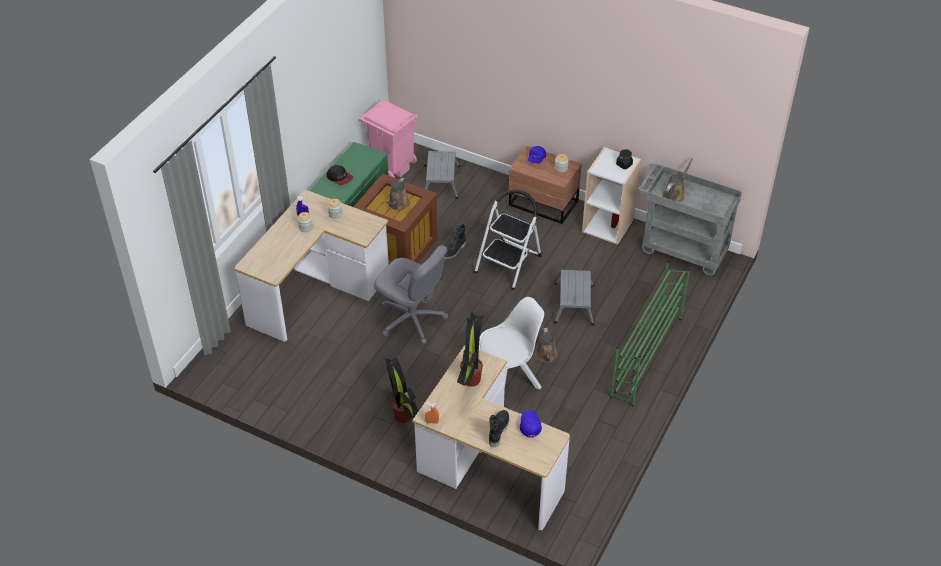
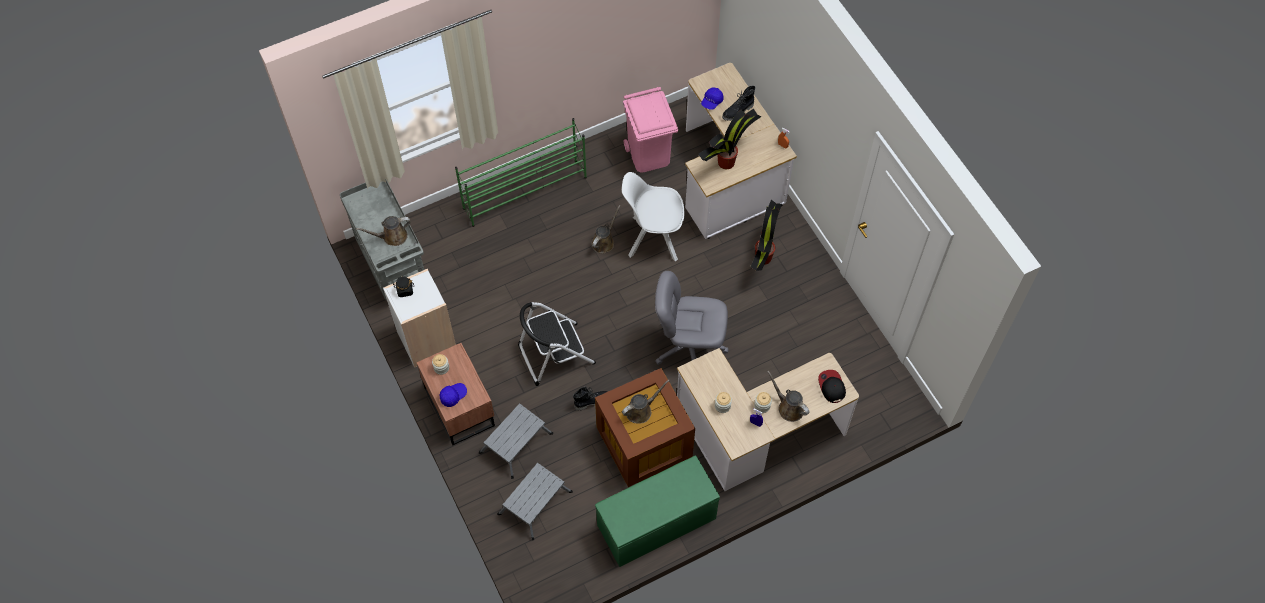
camera: 145 degrees left, 15 degrees up
cap [327,165,353,185] -> cap moved to [818,370,846,403]
pink trash can [359,100,418,178] -> pink trash can moved to [623,87,678,173]
grey office chair [374,245,448,344] -> grey office chair turned 60 degrees counterclockwise [655,271,728,365]
grey step ladder [554,270,595,326] -> grey step ladder moved to [479,403,553,479]
none -> brown watering can [767,371,810,422]

